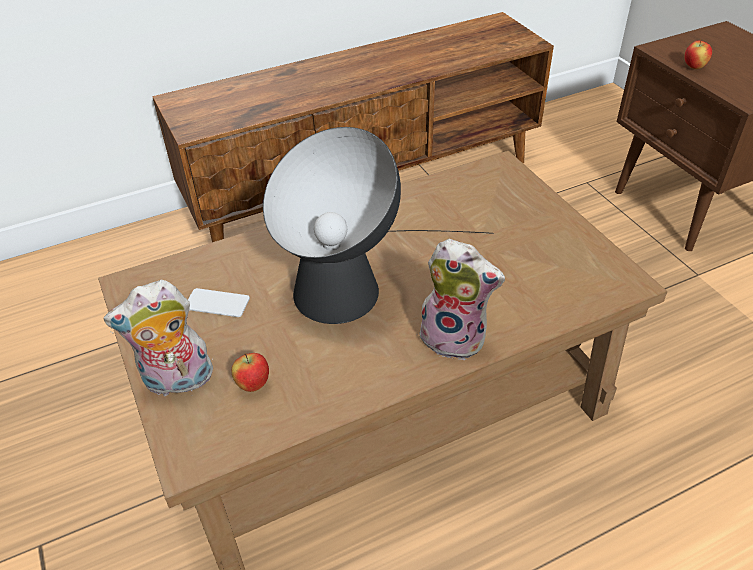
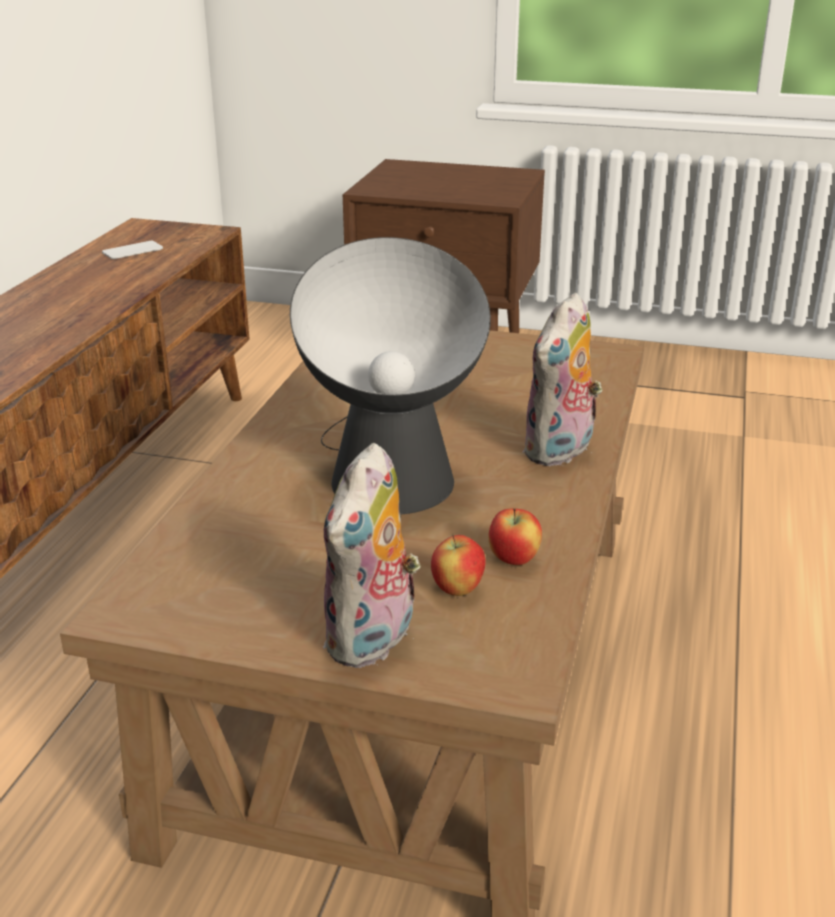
camera: 50 degrees left, 15 degrees down
phone [188,288,250,317] -> phone moved to [102,241,163,259]
plush toy [419,239,505,360] -> plush toy turned 150 degrees clockwise [522,292,603,466]
apple [684,39,712,69] -> apple moved to [488,509,542,565]

